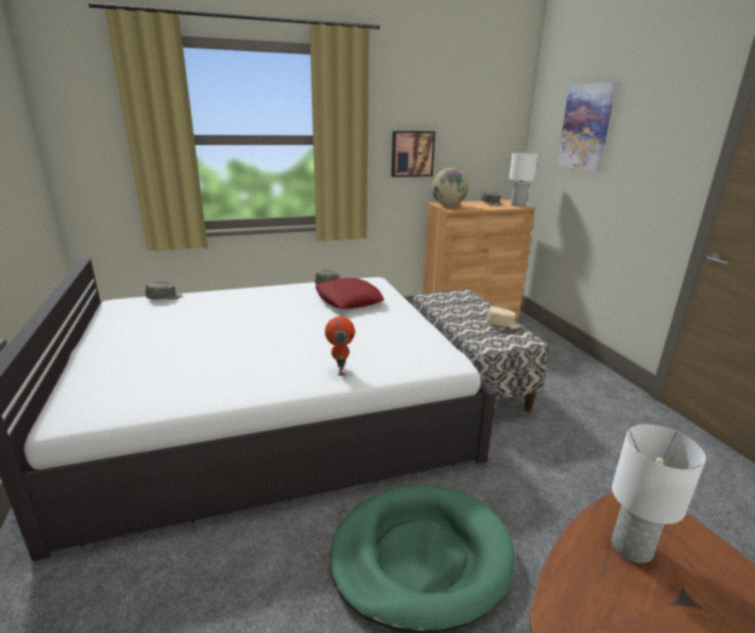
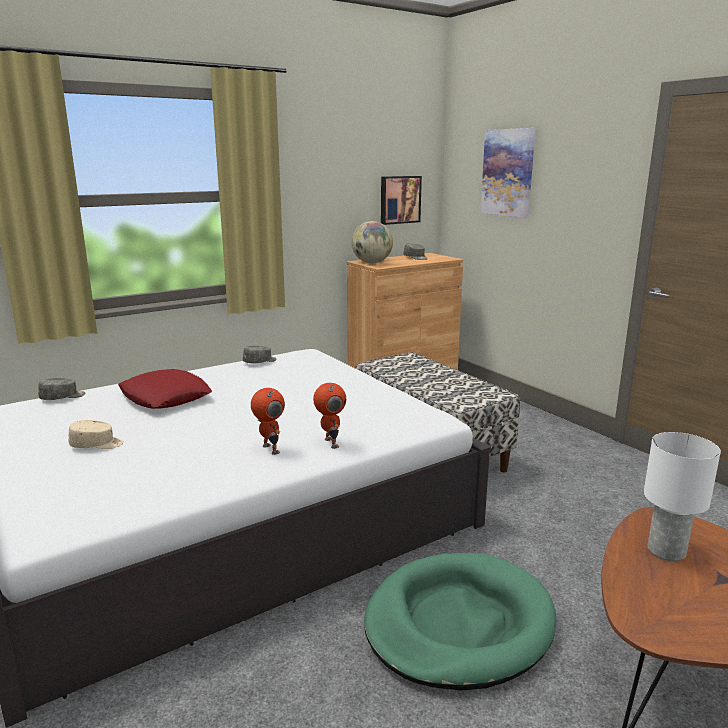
camera: 15 degrees left, 5 degrees down
red pillow [315,278,384,309] -> red pillow moved to [118,369,212,409]
picture [391,131,436,177] -> picture moved to [381,176,422,225]
beige cap [486,307,521,328] -> beige cap moved to [68,420,124,449]
white table lamp [509,153,538,207] -> none
none -> toy robot [251,388,285,455]

